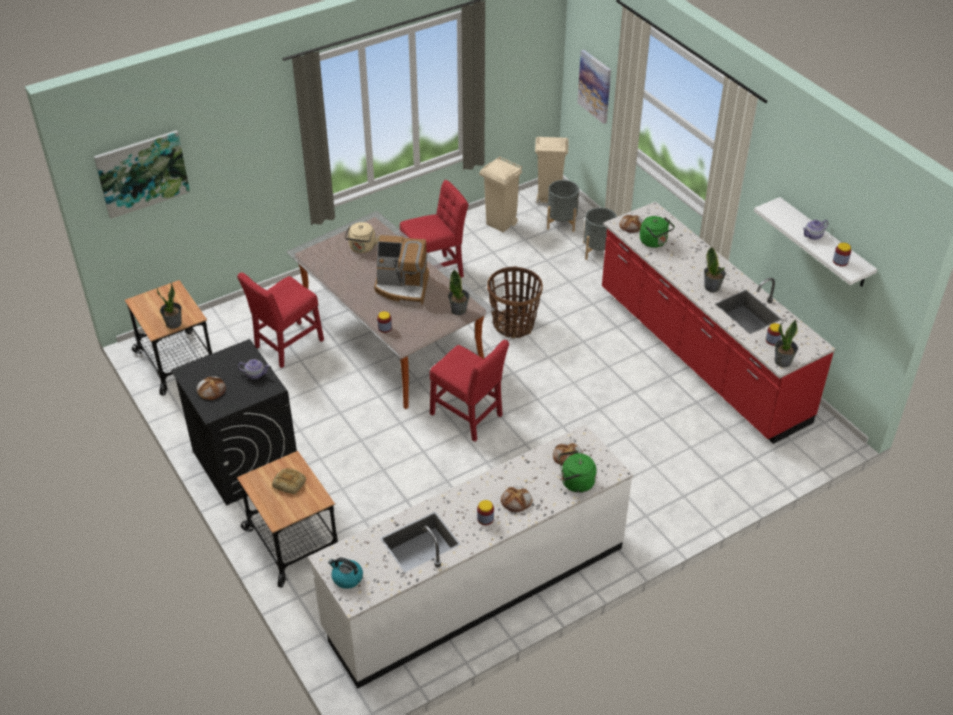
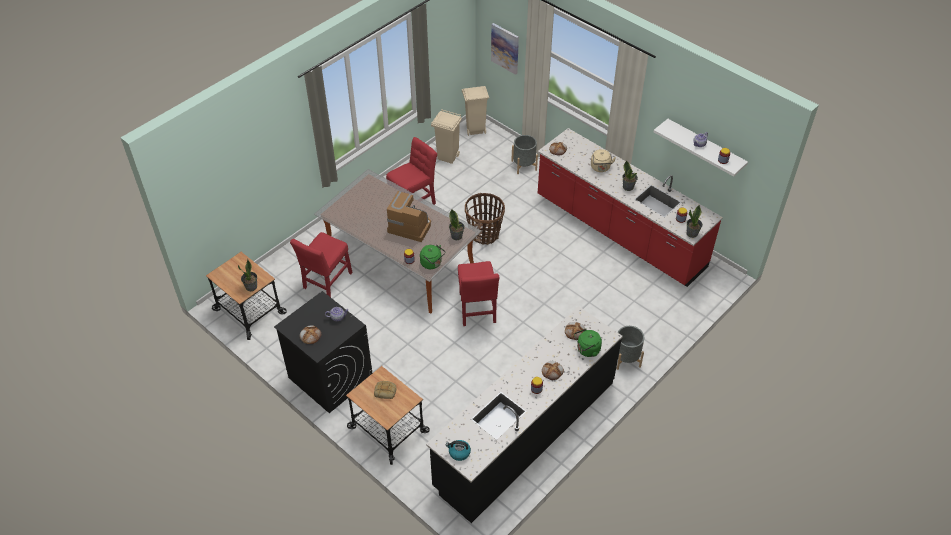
camera: 15 degrees left, 5 degrees up
picture [94,130,190,219] -> none
white counter [308,424,633,689] -> black counter [426,306,623,523]
beige kettle [345,222,380,253] -> beige kettle moved to [591,149,616,172]
coffee machine [374,235,429,304] -> coffee machine turned 150 degrees counterclockwise [387,191,431,242]
red chair [430,340,509,442] -> red chair turned 60 degrees clockwise [458,261,499,326]
grey planter [547,180,579,232] -> grey planter moved to [617,326,644,370]
green kettle [640,216,675,248] -> green kettle moved to [420,245,445,269]

